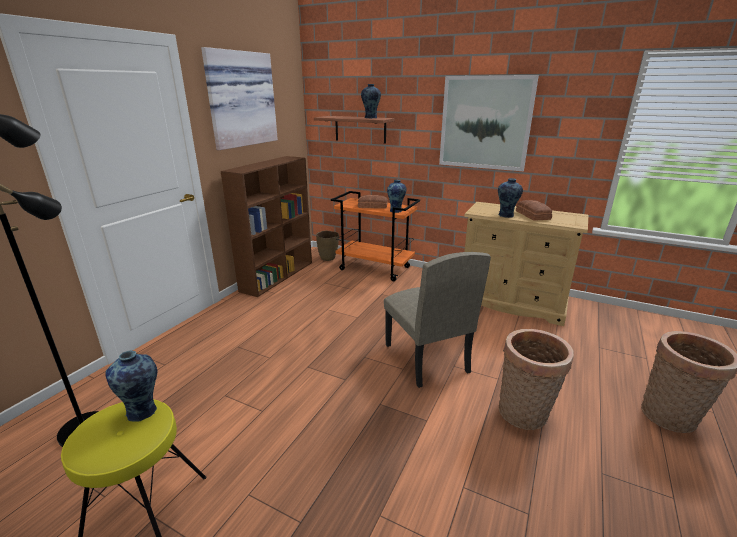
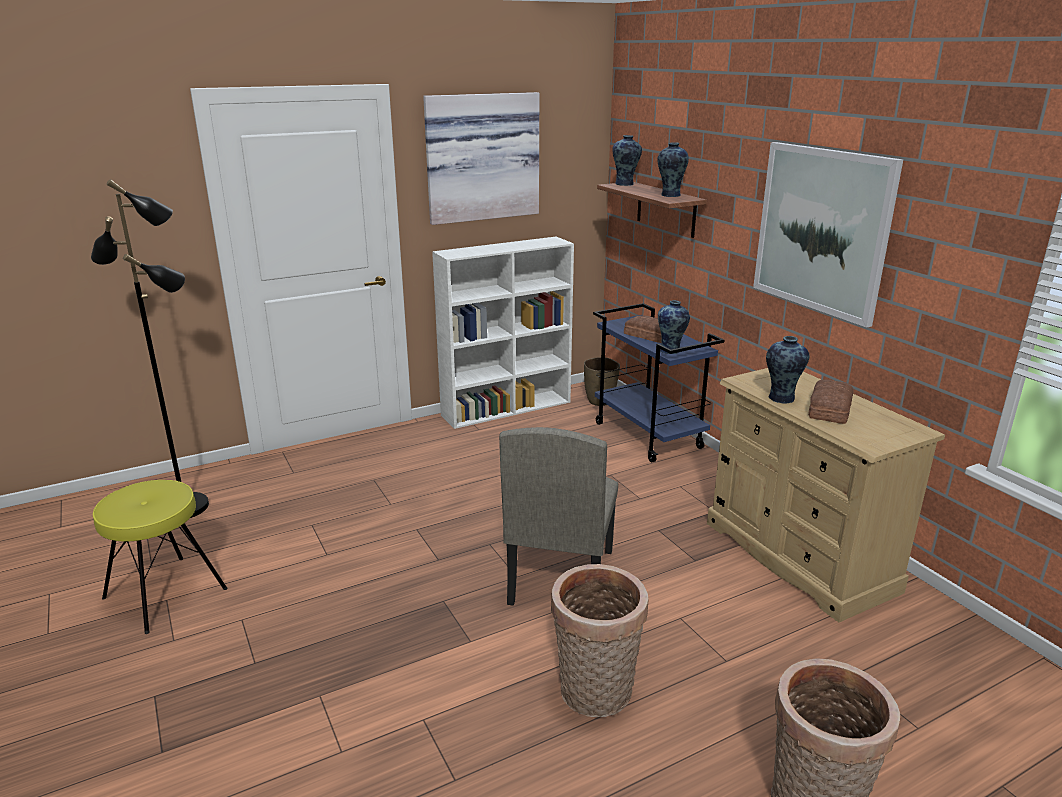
camera: 35 degrees right, 0 degrees up
vase [105,351,157,421] -> vase moved to [612,135,642,186]
brown bookcase [221,156,312,297] -> white bookcase [432,237,574,429]
orange cart [331,191,420,281] -> blue cart [593,303,725,463]

